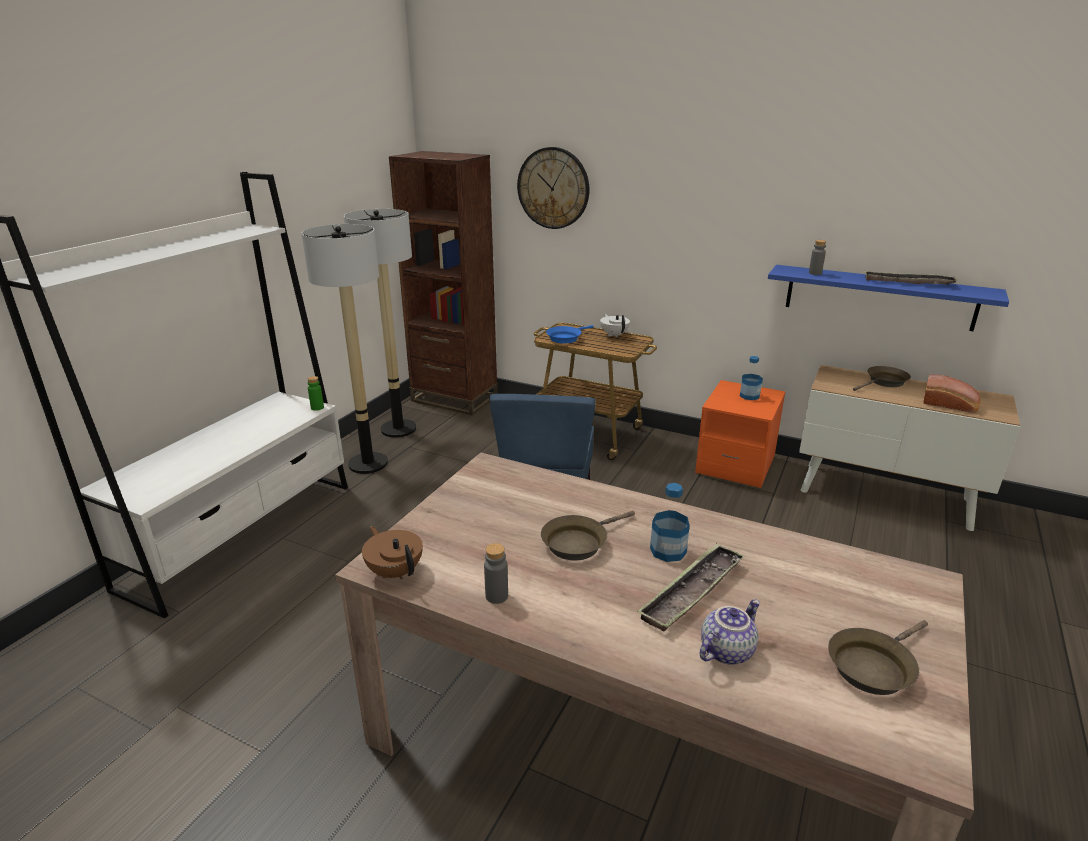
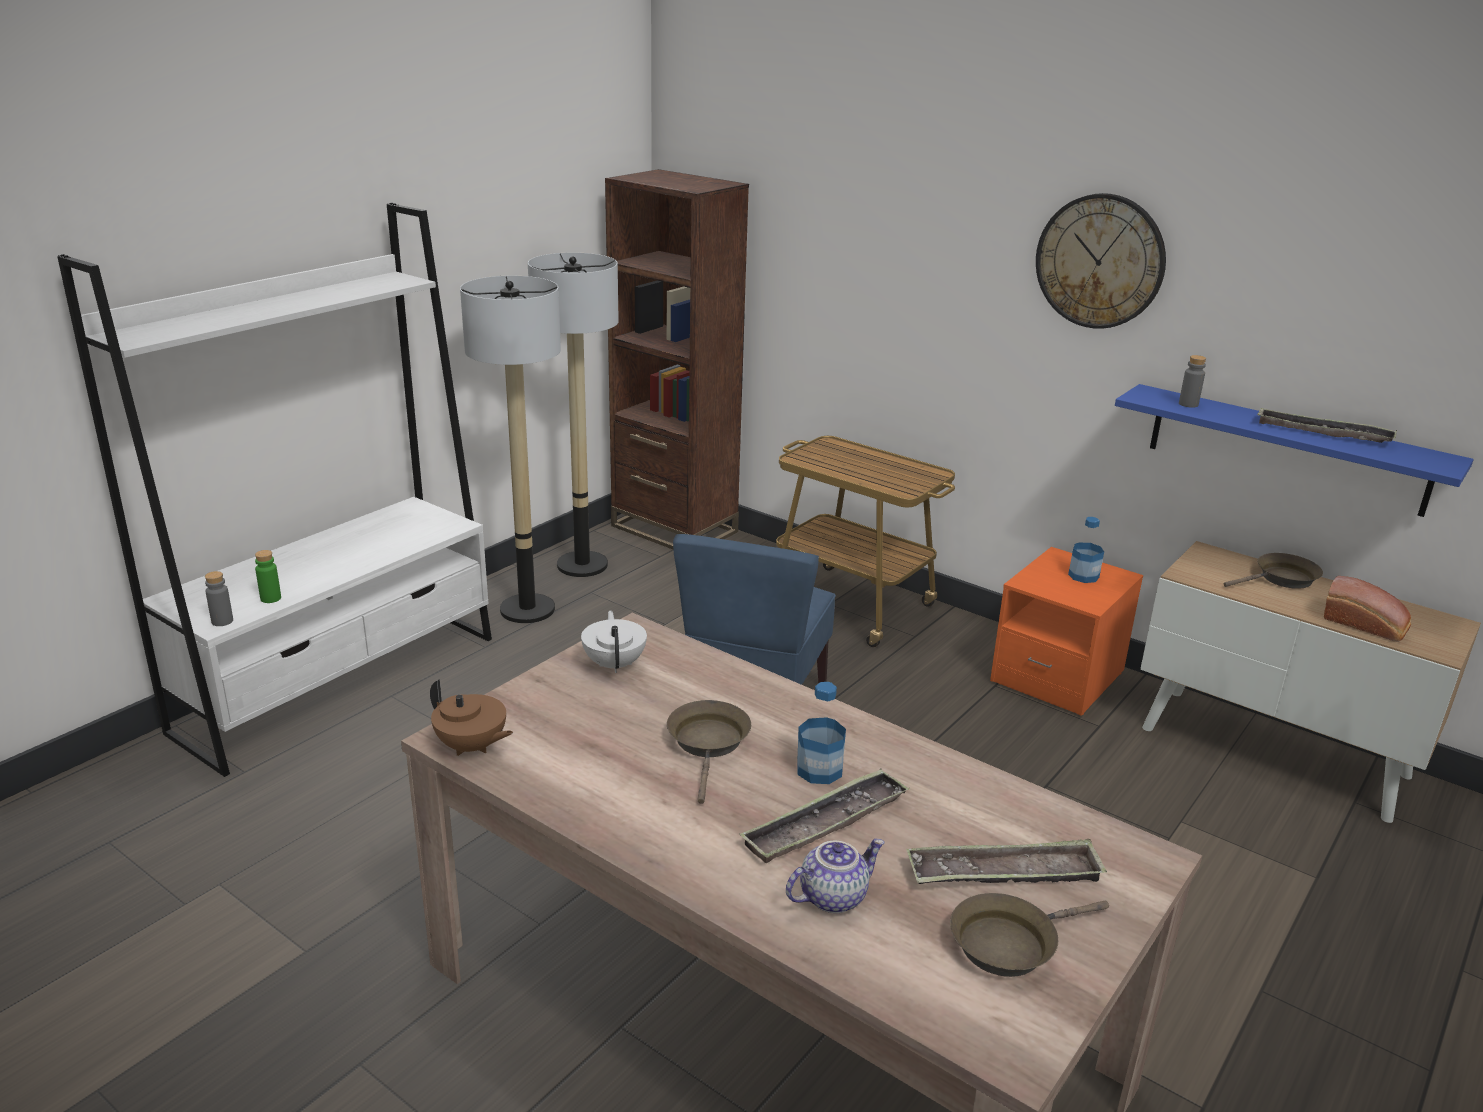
camera: 10 degrees right, 0 degrees up
green bottle [307,376,324,411] -> green bottle moved to [255,550,281,603]
brown teapot [362,526,423,580] -> brown teapot turned 150 degrees clockwise [430,679,513,756]
grey bottle [484,543,508,604] -> grey bottle moved to [205,571,233,626]
wall clock [517,147,589,229] -> wall clock moved to [1036,193,1166,329]
brown frying pan [541,511,635,561] -> brown frying pan turned 120 degrees clockwise [667,700,751,804]
blue frying pan [546,325,594,344] -> none
white teapot [600,314,630,338] -> white teapot moved to [581,611,647,673]
none -> tray [906,839,1107,884]

